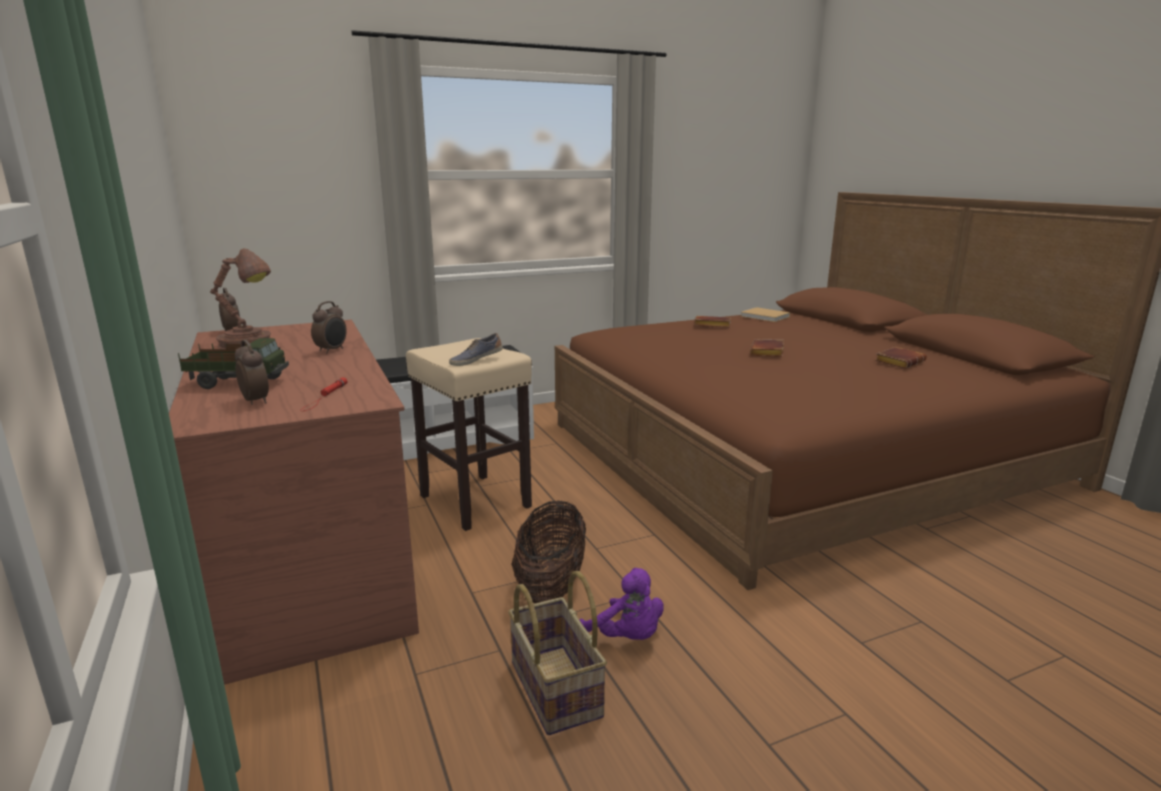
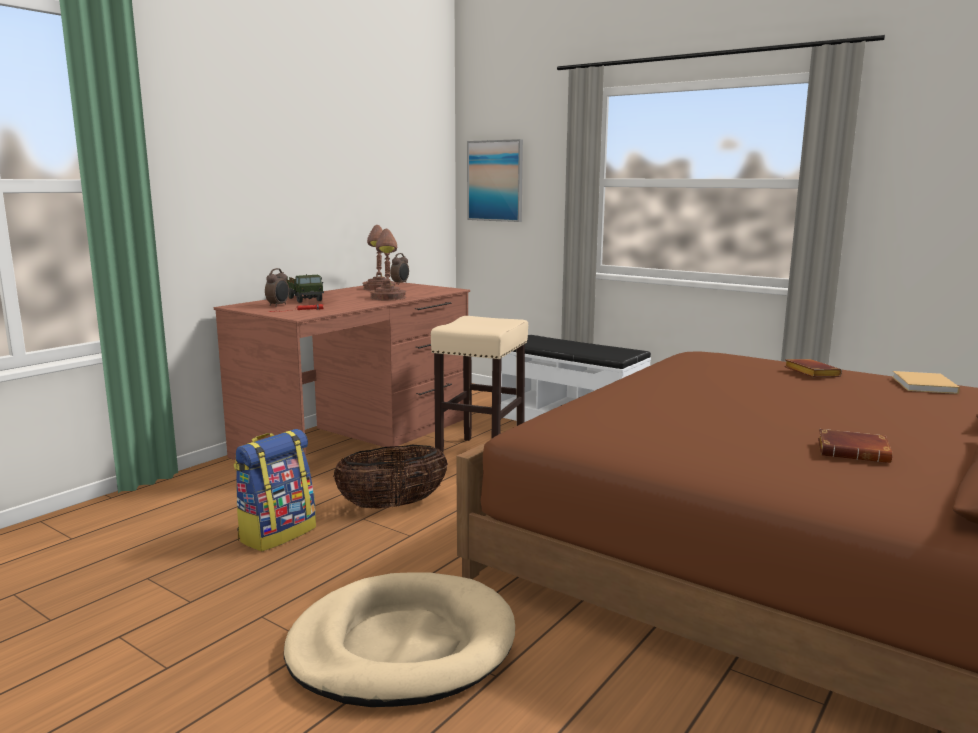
camera: 60 degrees right, 5 degrees down
alarm clock [311,301,347,353] -> brown table lamp [370,229,406,300]
shoe [449,333,503,366] -> none
basket [508,571,607,735] -> backpack [234,429,316,552]
purple plush toy [580,568,664,640] -> none
brown book [750,339,784,357] -> none
none -> beige dog bed [284,572,515,707]
none -> picture [467,139,523,222]

